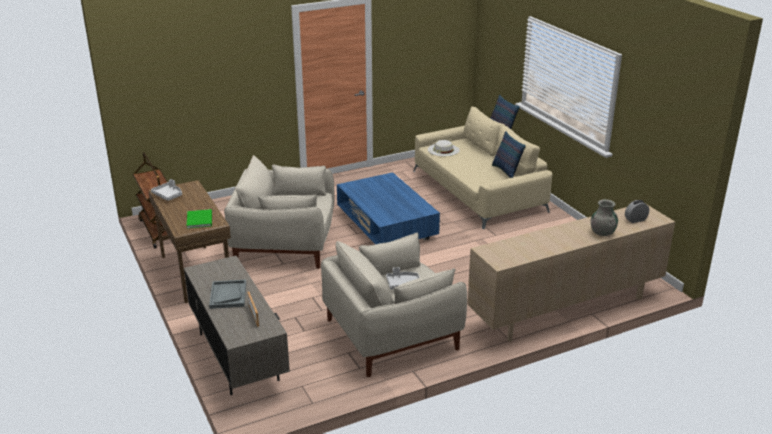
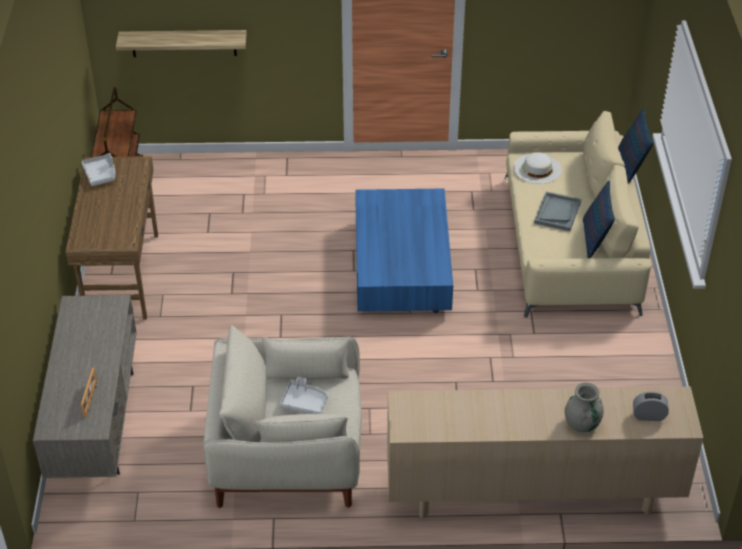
camera: 25 degrees right, 15 degrees up
green book [187,209,212,228] -> none
grey tray [209,280,246,309] -> grey tray moved to [534,192,581,231]
beige armchair [224,155,335,269] -> none
none -> shelf [116,30,247,57]

